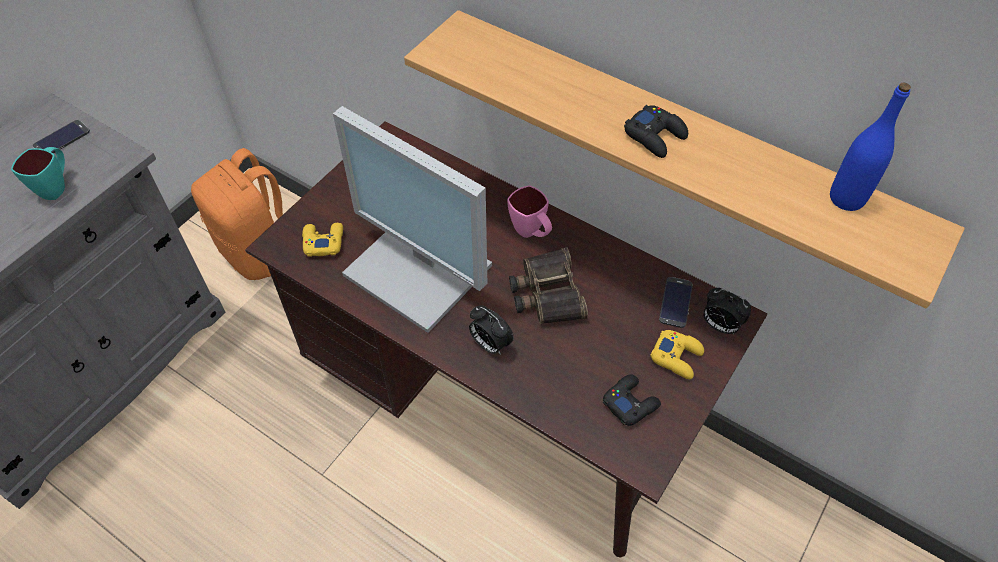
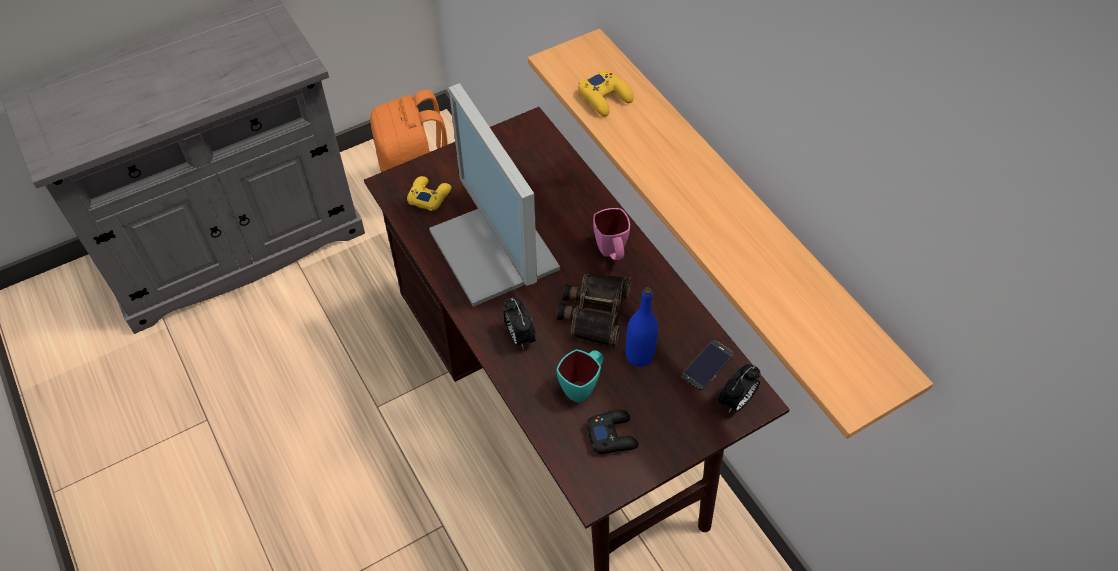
camera: 25 degrees right, 0 degrees up
turquoise mug [11,147,65,200] -> turquoise mug moved to [557,349,604,403]
phone [33,120,90,154] -> none
black game controller [624,105,688,158] -> none
yellow game controller [650,330,704,379] -> yellow game controller moved to [578,70,633,117]
alarm clock [703,288,751,334] -> alarm clock turned 105 degrees counterclockwise [718,364,760,412]
blue bottle [830,83,911,211] -> blue bottle moved to [625,287,658,367]

